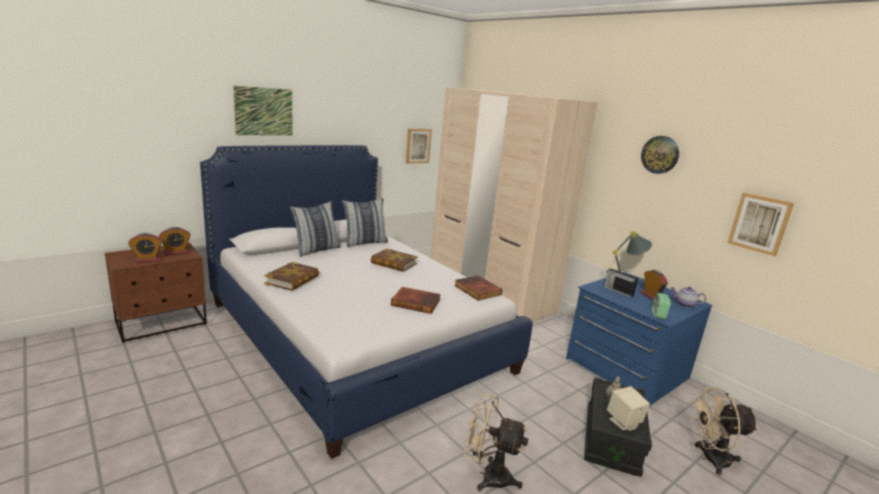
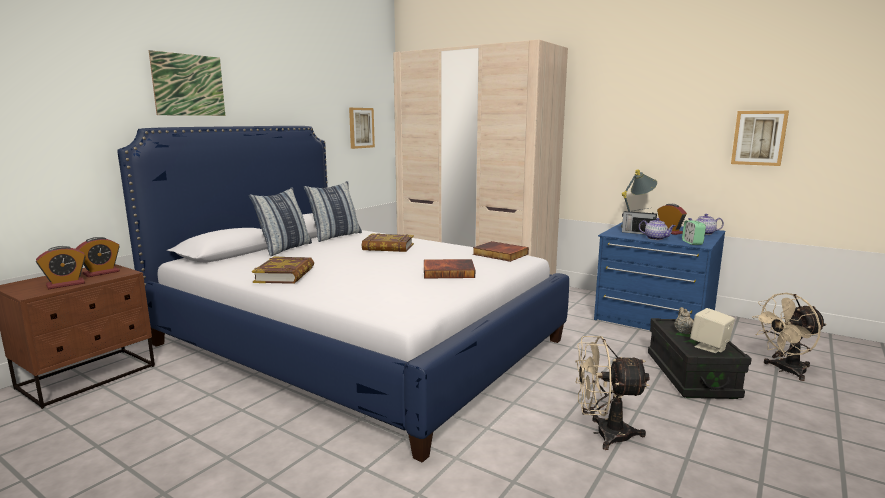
camera: 15 degrees left, 5 degrees down
wall clock [641,136,679,174] -> none
none -> teapot [639,218,676,240]

